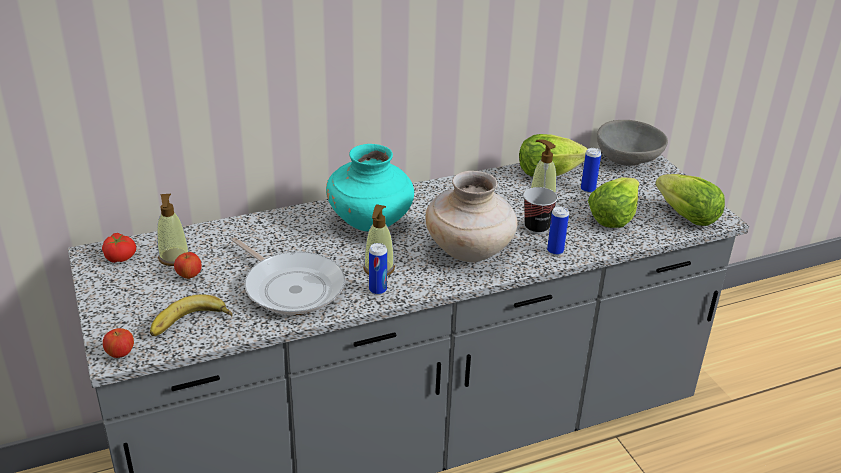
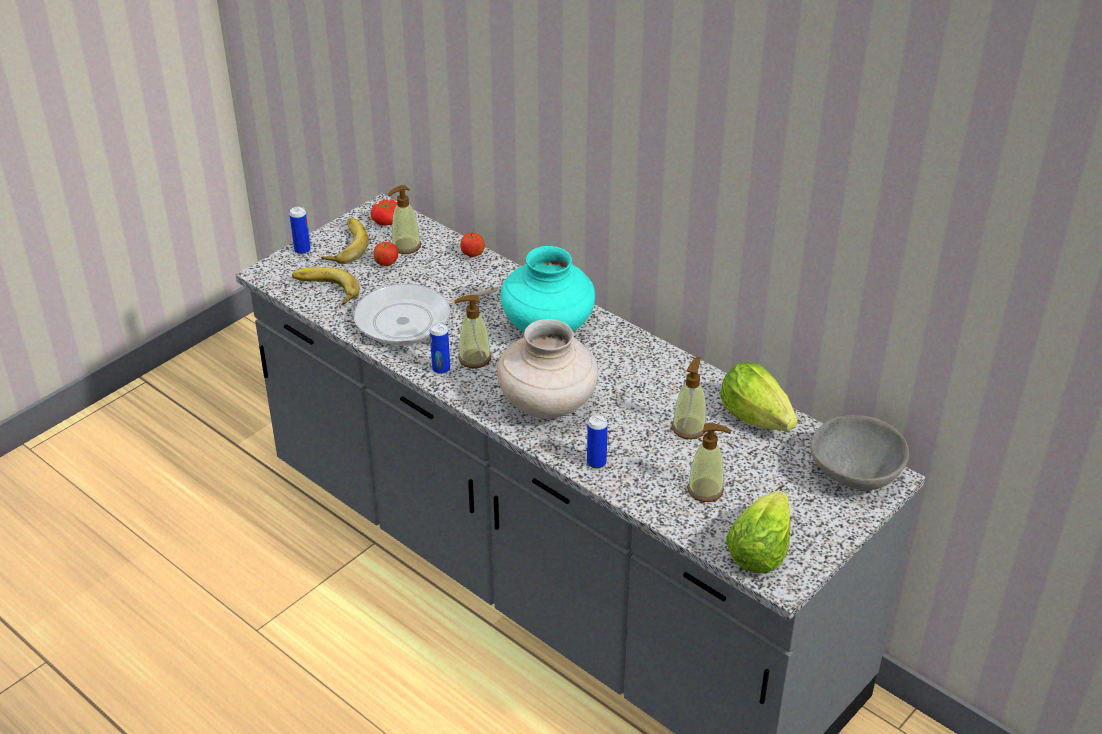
camera: 65 degrees right, 5 degrees up
apple [103,328,134,358] -> apple moved to [460,233,485,257]
frying pan [232,237,345,315] -> frying pan turned 45 degrees clockwise [354,284,497,345]
cup [523,187,558,234] -> none
can [581,148,601,193] -> can moved to [289,207,311,255]
lettuce [588,177,639,228] -> soap dispenser [687,423,731,502]
none -> banana [321,217,369,264]

